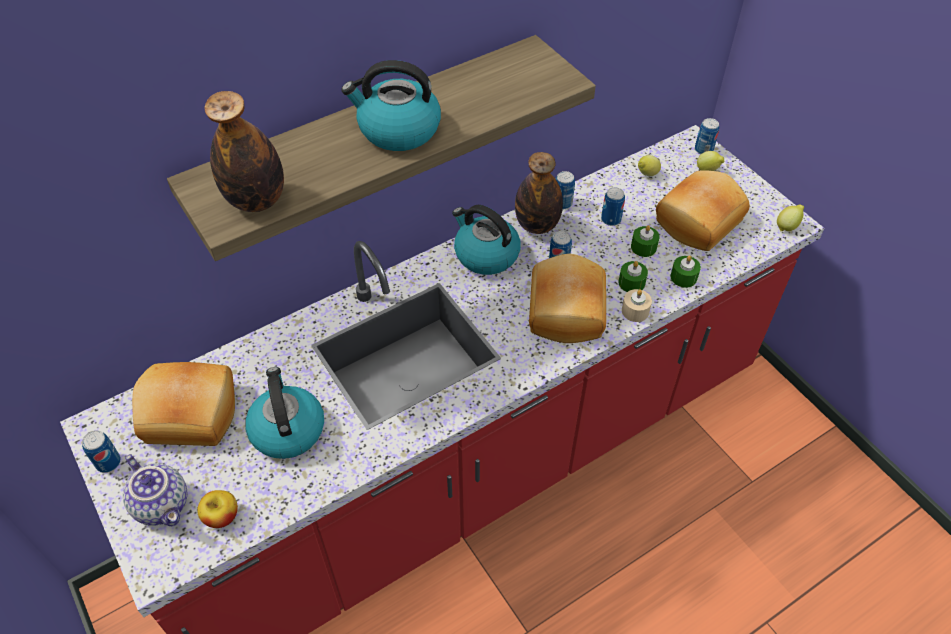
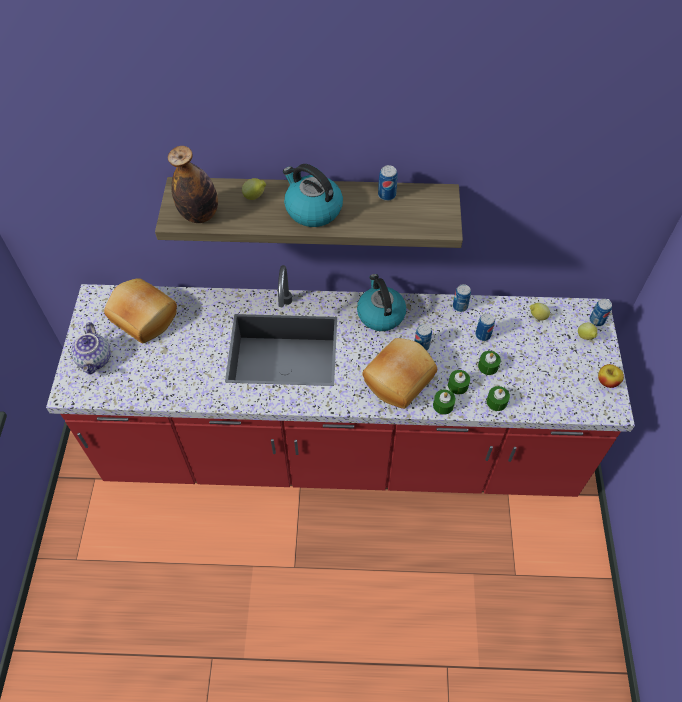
camera: 35 degrees right, 5 degrees up
can [82,430,121,473] -> can moved to [378,165,398,201]
apple [197,490,238,528] -> apple moved to [598,364,624,388]
kettle [245,367,324,459] -> none
bottle [515,152,563,234] -> none
beige candle [622,289,652,322] -> green candle [433,389,456,415]
bread [656,170,750,251] -> none
lemon [777,205,804,231] -> lemon moved to [242,178,266,200]

